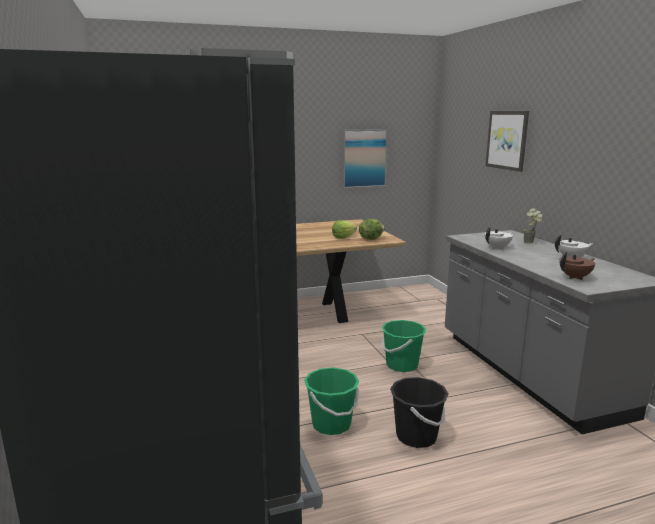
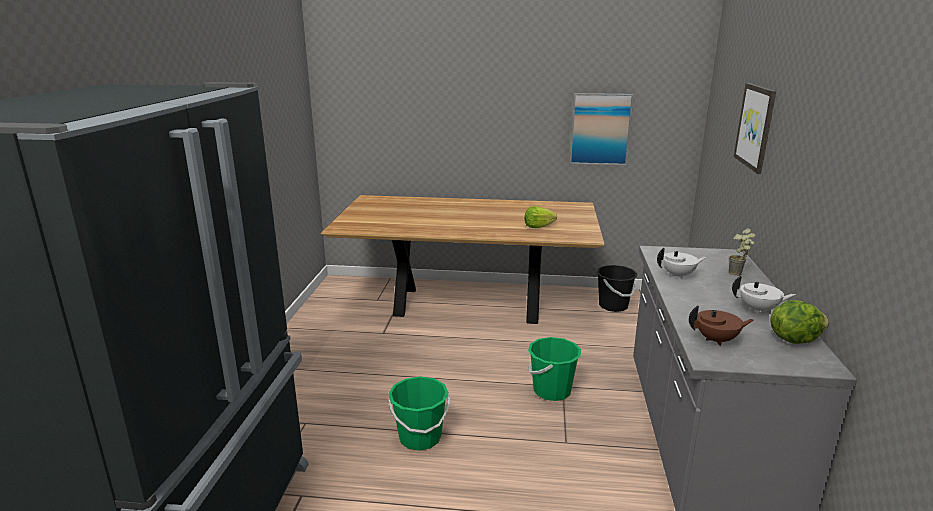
camera: 25 degrees right, 5 degrees up
lettuce [359,219,385,240] -> lettuce moved to [770,300,829,344]
black bucket [390,377,448,448] -> black bucket moved to [596,265,638,312]

